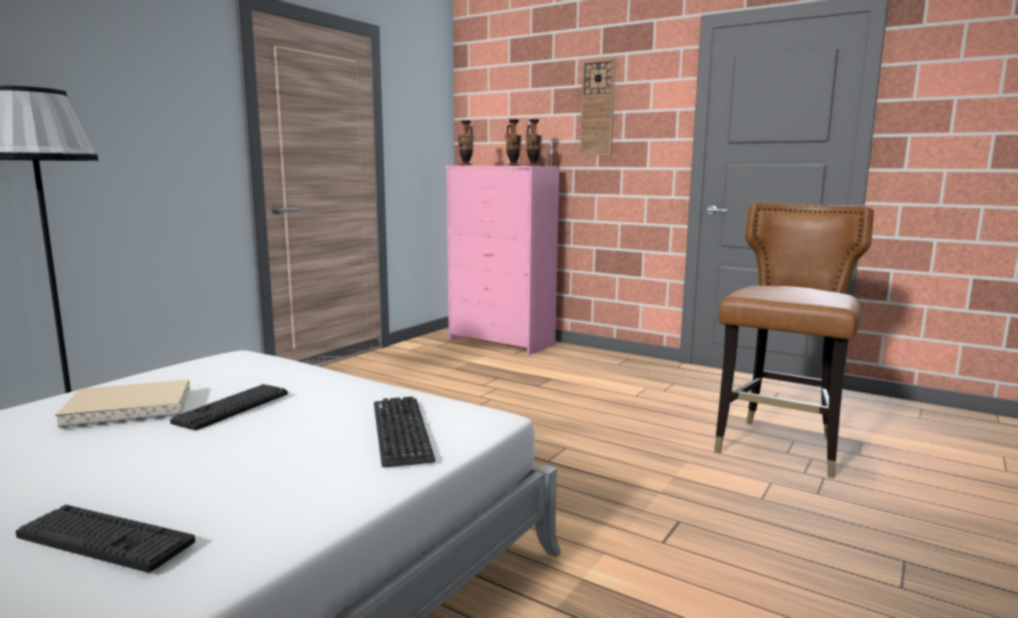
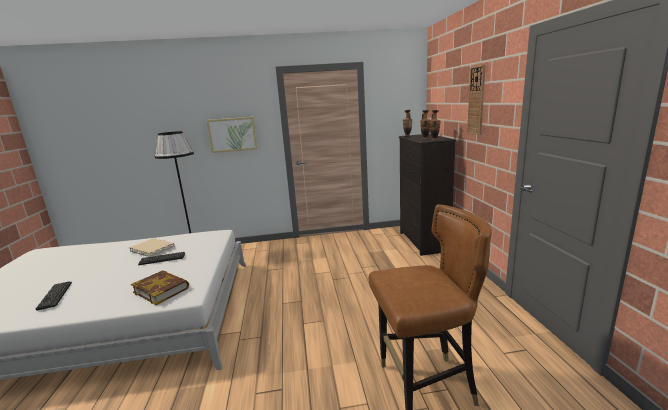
camera: 50 degrees right, 5 degrees up
keyboard [374,397,435,467] -> book [131,270,189,305]
pink dresser [445,166,560,355] -> black dresser [399,134,456,256]
none -> picture [206,117,257,153]

